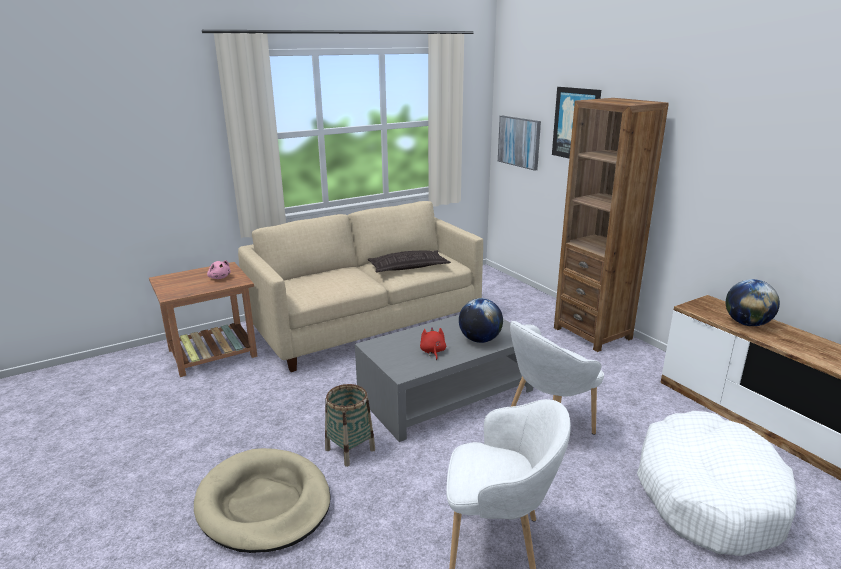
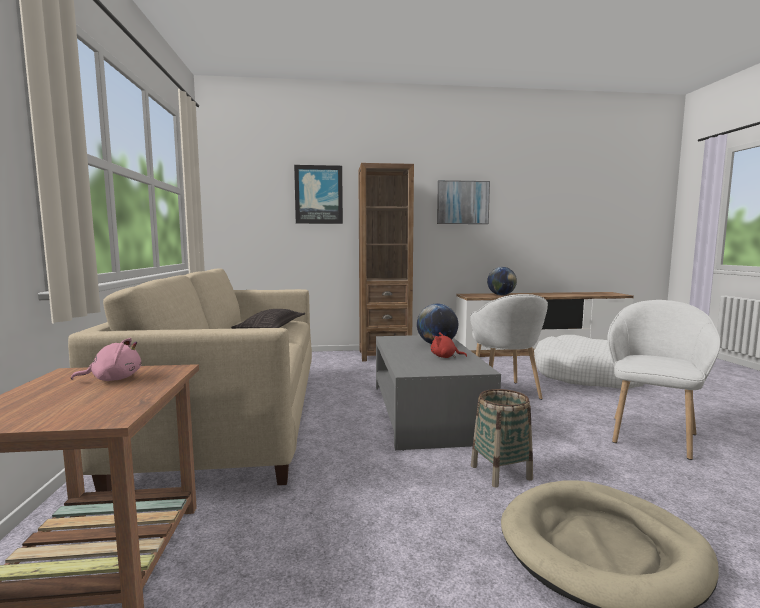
camera: 65 degrees left, 15 degrees down
picture [498,116,541,171] -> picture moved to [437,180,490,224]

